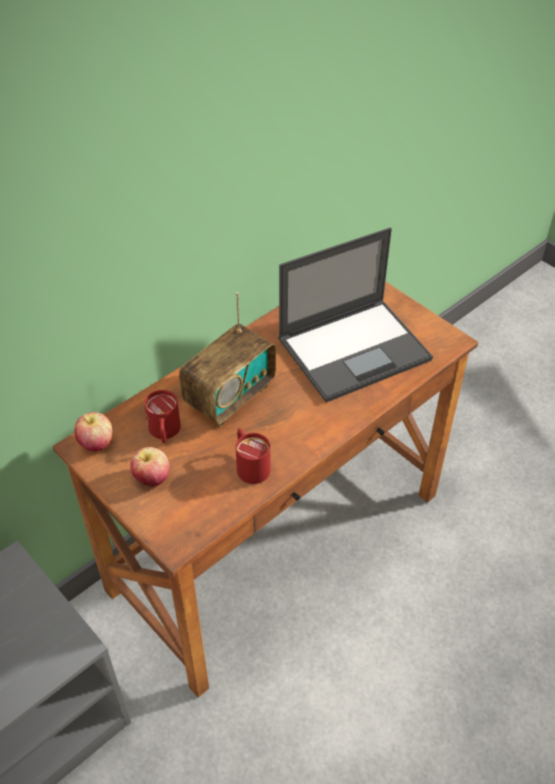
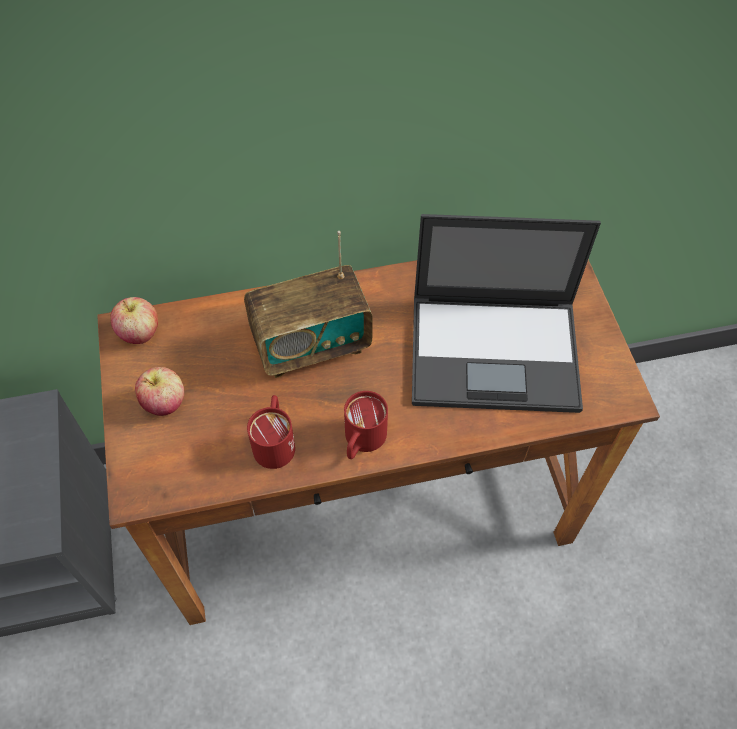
camera: 30 degrees right, 10 degrees up
red mug [144,390,181,443] -> red mug moved to [344,391,388,459]

